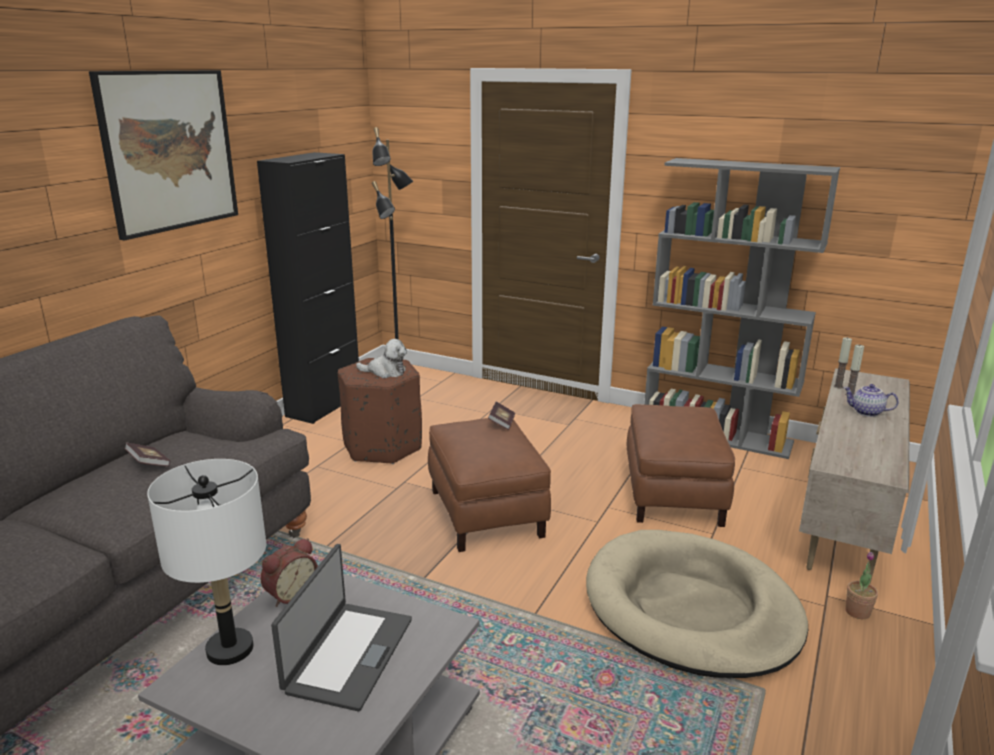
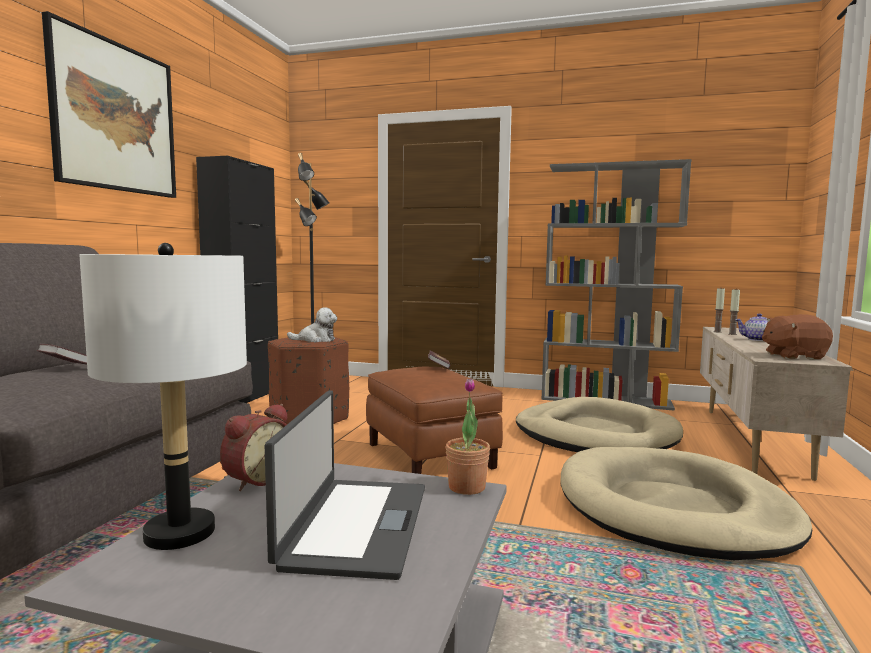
camera: 10 degrees left, 15 degrees down
brown ottoman [627,404,735,527] -> beige dog bed [516,397,683,452]
potted plant [845,552,878,619] -> potted plant moved to [445,379,490,495]
none -> brown plush toy [762,314,833,359]

